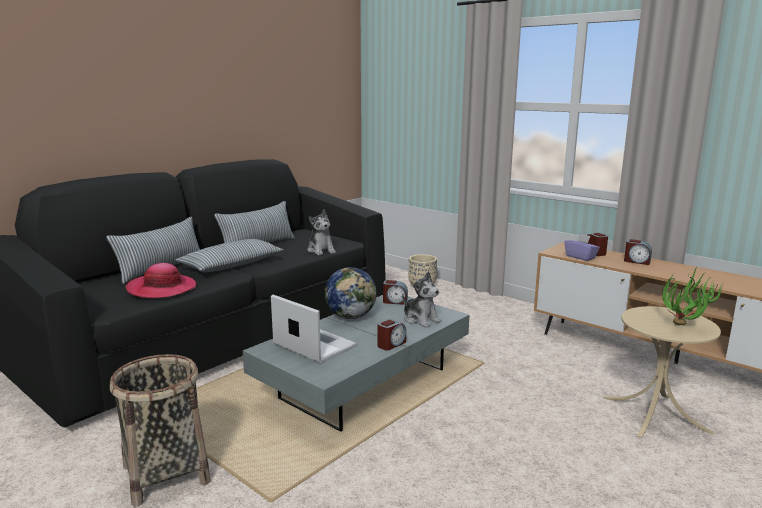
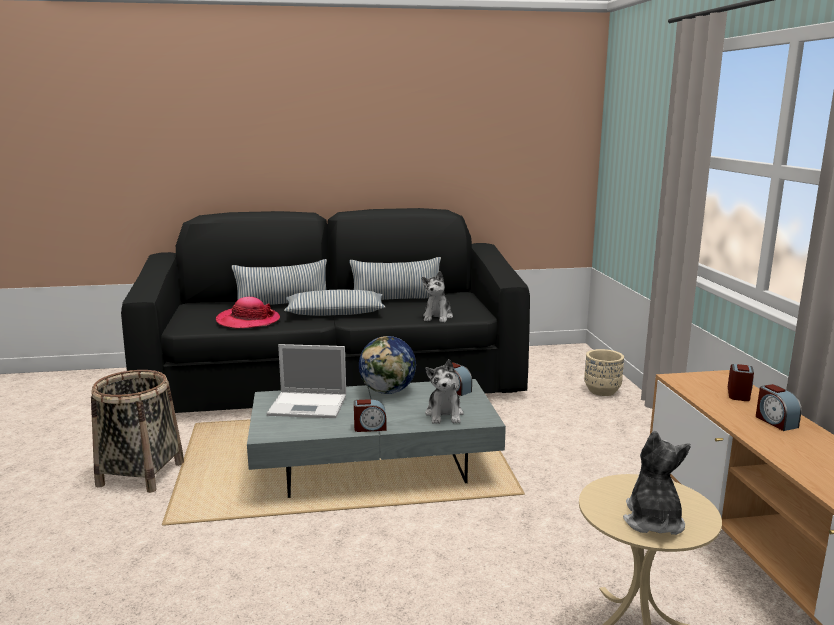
camera: 40 degrees right, 0 degrees up
laptop [271,295,357,363] -> laptop turned 105 degrees clockwise [266,344,346,418]
purple tissue box [564,233,600,261] -> none
potted plant [662,267,723,325] -> plush toy [623,430,691,535]

